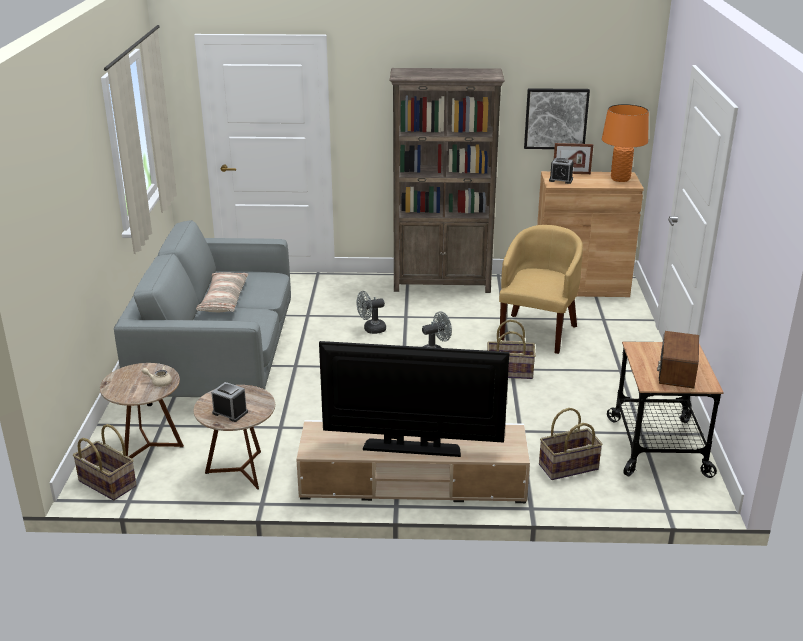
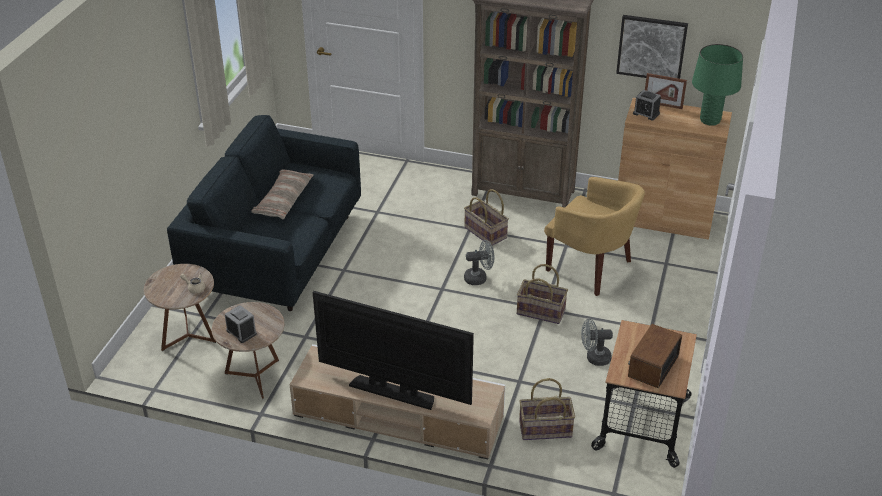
camera: 15 degrees right, 10 degrees up
basket [73,424,137,501] -> basket moved to [464,189,509,246]
grey sofa [114,220,291,406] -> blue sofa [167,115,361,311]
grey fan [356,291,386,334] -> grey fan moved to [581,319,613,366]
yellow armchair [499,225,583,354] -> yellow armchair turned 90 degrees clockwise [544,177,645,296]
orange table lamp [602,104,649,182] -> green table lamp [692,44,743,126]

